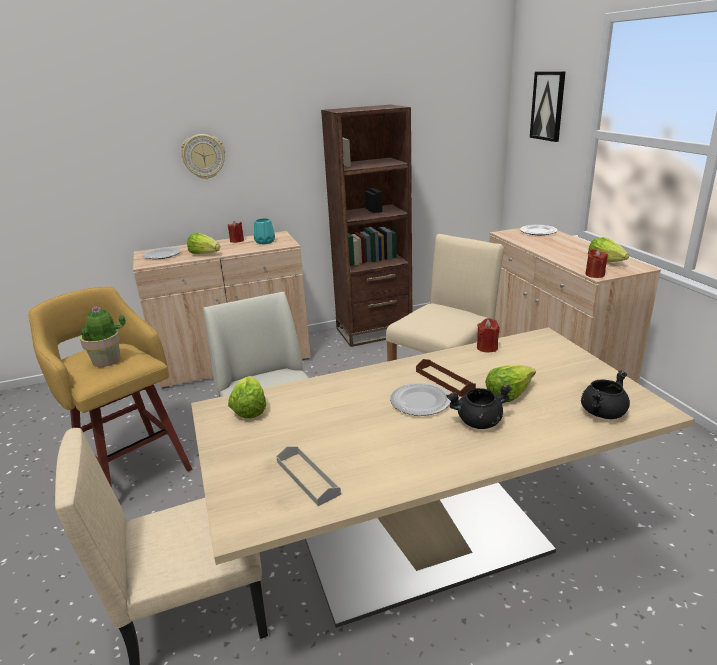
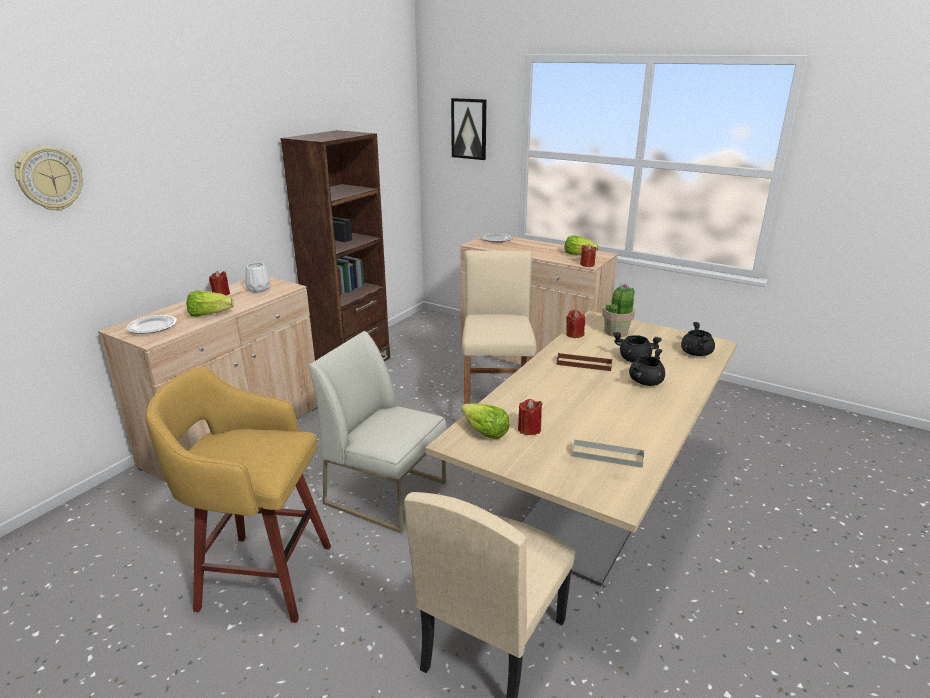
camera: 40 degrees left, 0 degrees up
potted plant [80,306,126,367] -> potted plant moved to [602,283,635,337]
wall clock [181,134,225,179] -> wall clock moved to [14,146,83,211]
turquoise vase [254,218,275,244] -> white vase [245,263,271,293]
plate [390,383,451,416] -> none
lettuce [485,364,536,402] -> black cooking pot [613,332,662,363]
none -> red candle [518,399,542,435]

